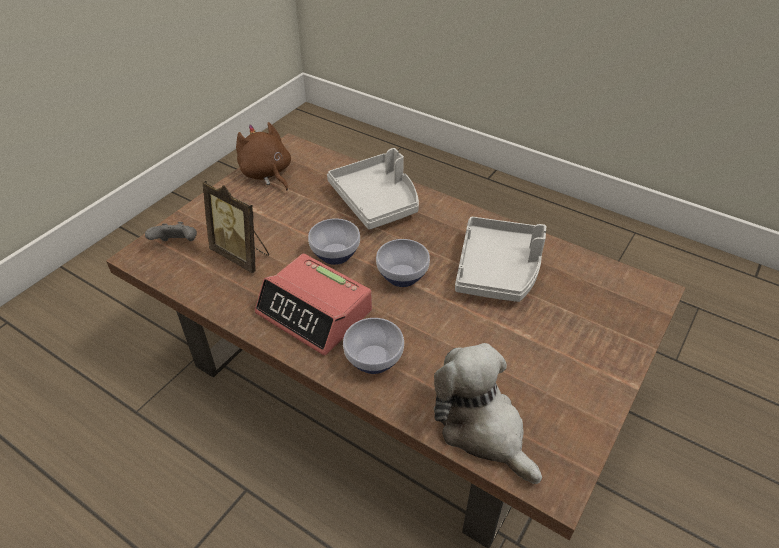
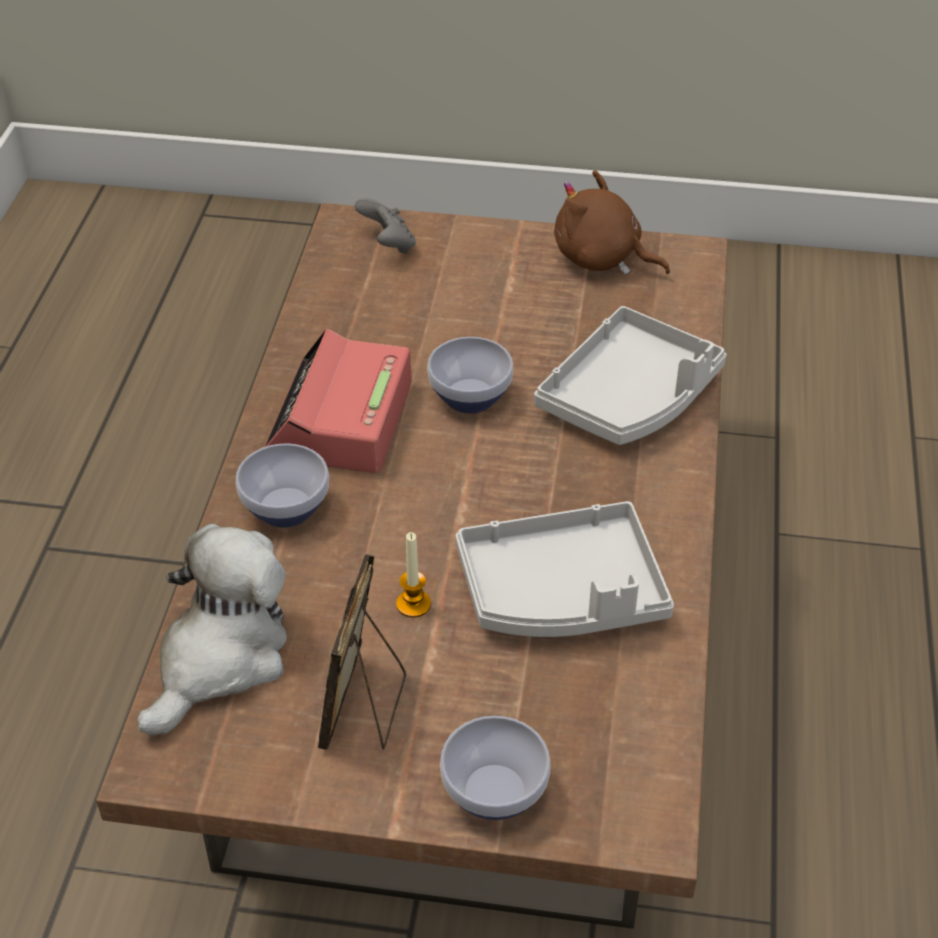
camera: 65 degrees right, 0 degrees up
picture frame [202,181,269,273] -> picture frame moved to [318,554,406,750]
brown plush toy [236,122,291,190] -> brown plush toy turned 90 degrees counterclockwise [554,170,670,275]
bowl [376,239,430,287] -> bowl moved to [440,716,551,820]
none -> candle [396,532,431,618]

